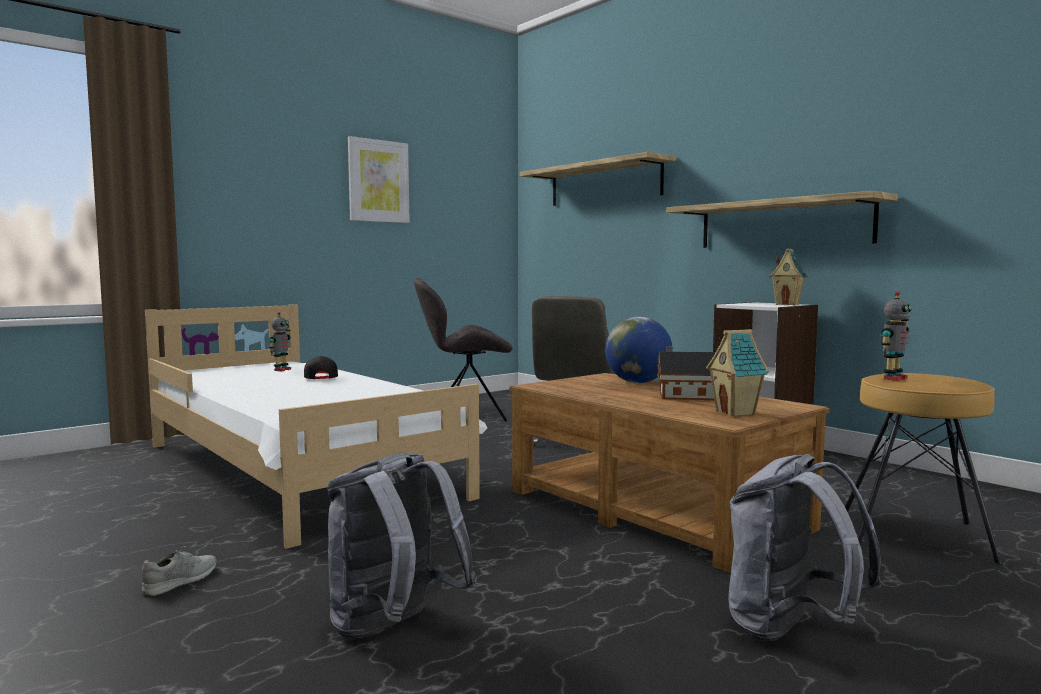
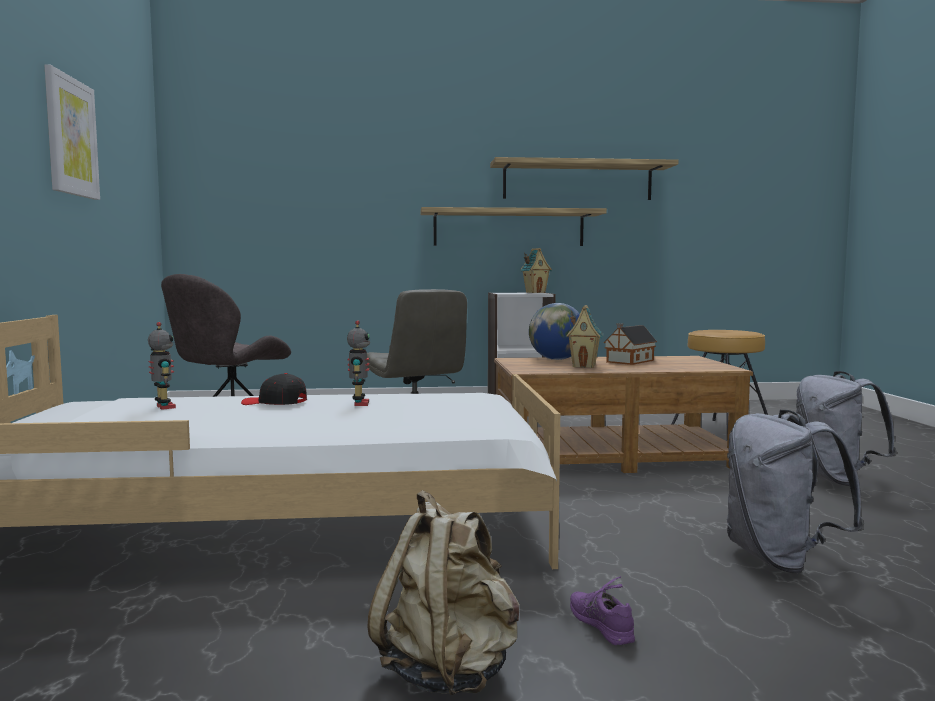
camera: 55 degrees left, 0 degrees up
grey shoe [142,546,217,596] -> purple shoe [570,576,635,645]
shelf [520,152,675,206] -> shelf moved to [490,157,678,200]
toy house [706,329,769,416] -> toy house moved to [566,305,603,368]
toy robot [881,291,911,381] -> toy robot moved to [347,320,370,406]
none -> beige backpack [368,490,520,695]

